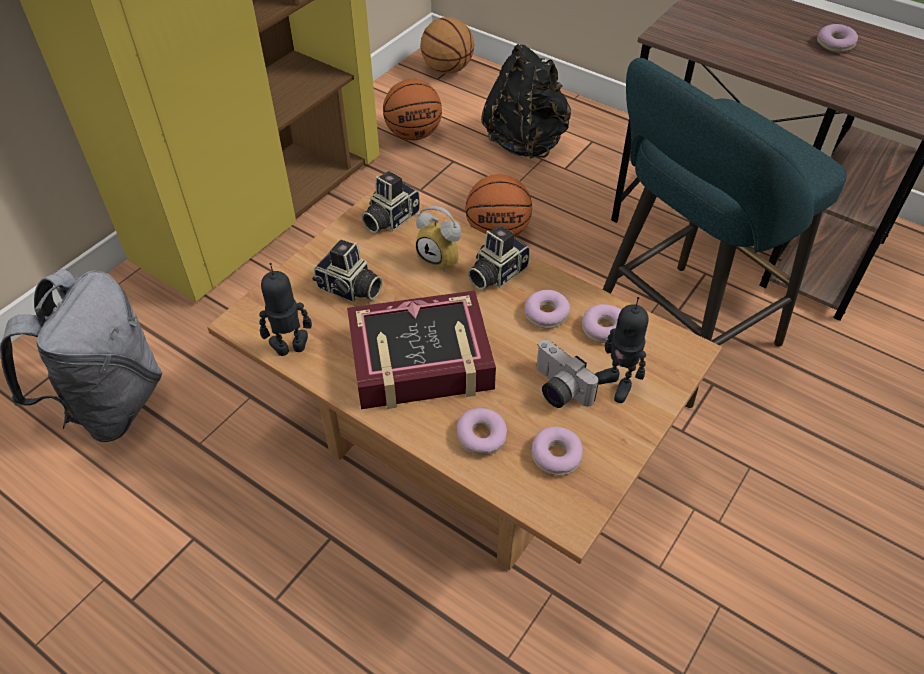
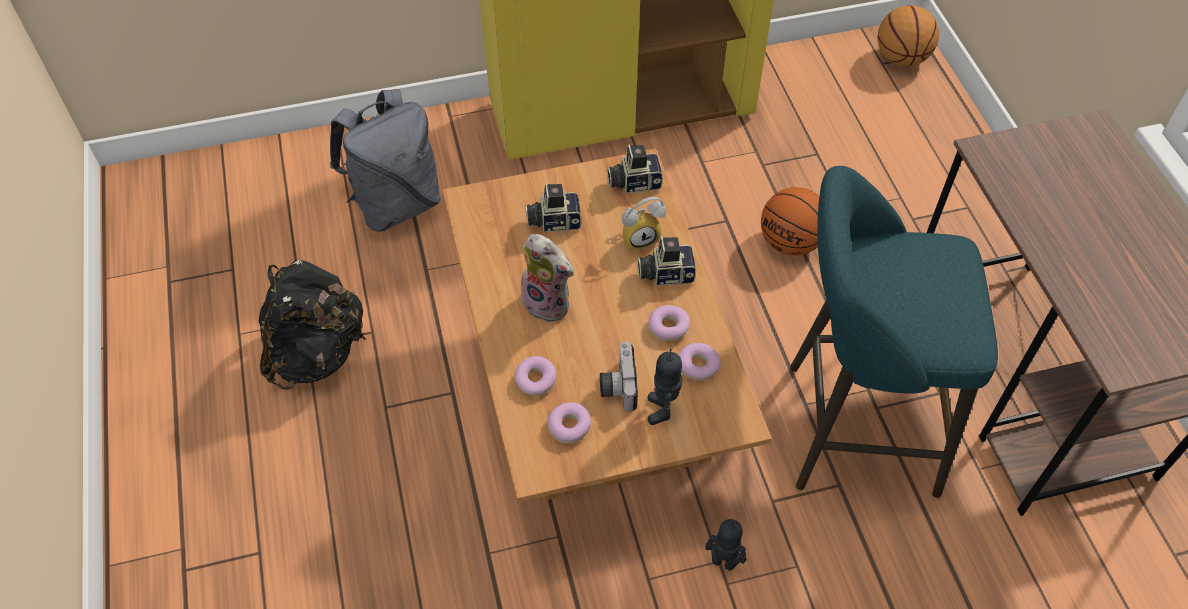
camera: 40 degrees right, 5 degrees up
toy robot [259,263,312,356] -> toy robot moved to [705,519,746,570]
camera [312,240,383,302] -> camera turned 105 degrees clockwise [525,183,582,232]
book [347,291,496,409] -> plush toy [521,234,574,323]
basketball [383,79,442,140] -> none
alarm clock [416,206,461,271] -> alarm clock turned 90 degrees counterclockwise [622,197,666,251]
black backpack [481,44,571,159] -> black backpack moved to [259,260,366,390]
donut [817,24,858,52] -> none

